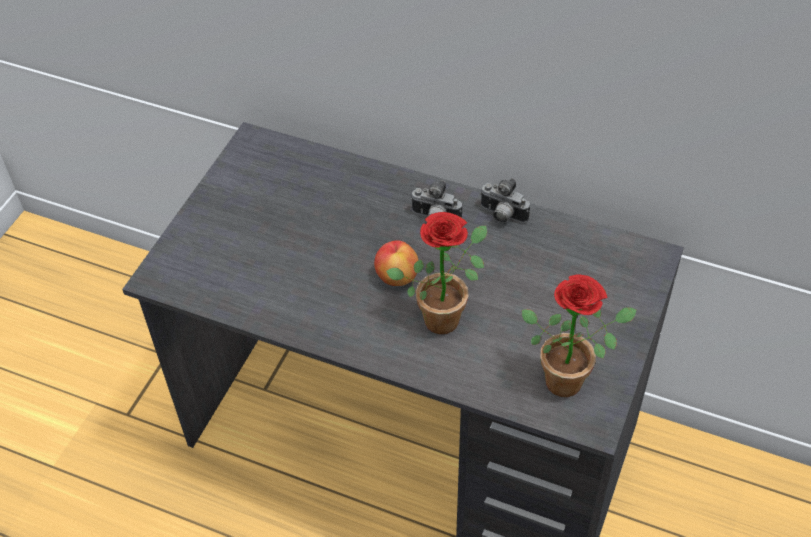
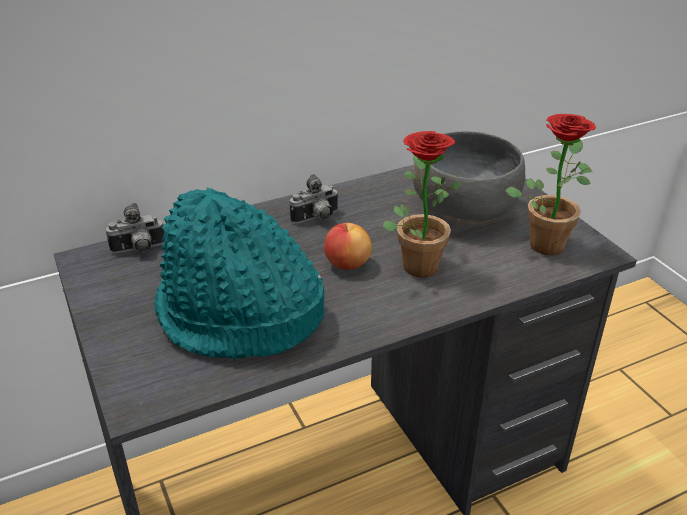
camera: 50 degrees left, 15 degrees down
camera [480,178,530,223] -> camera moved to [106,203,164,253]
none -> turquoise hat [154,188,324,359]
none -> grey bowl [413,131,525,225]

